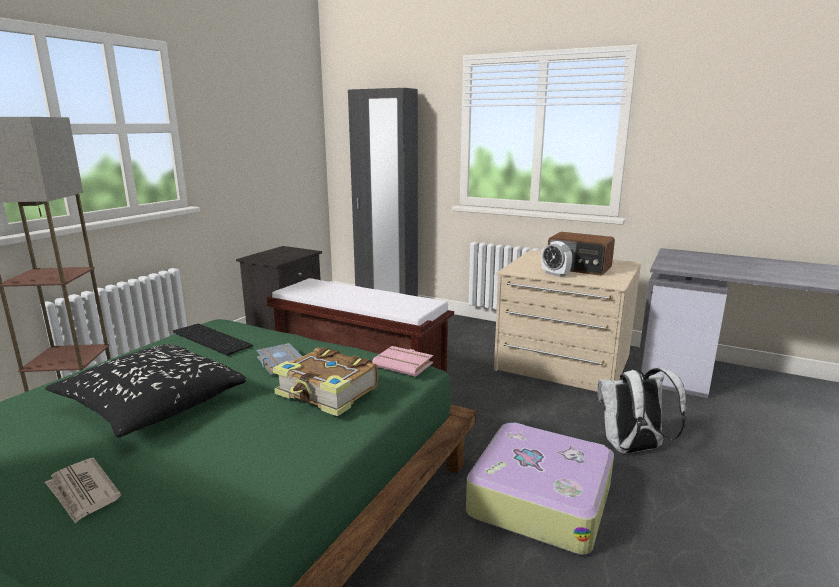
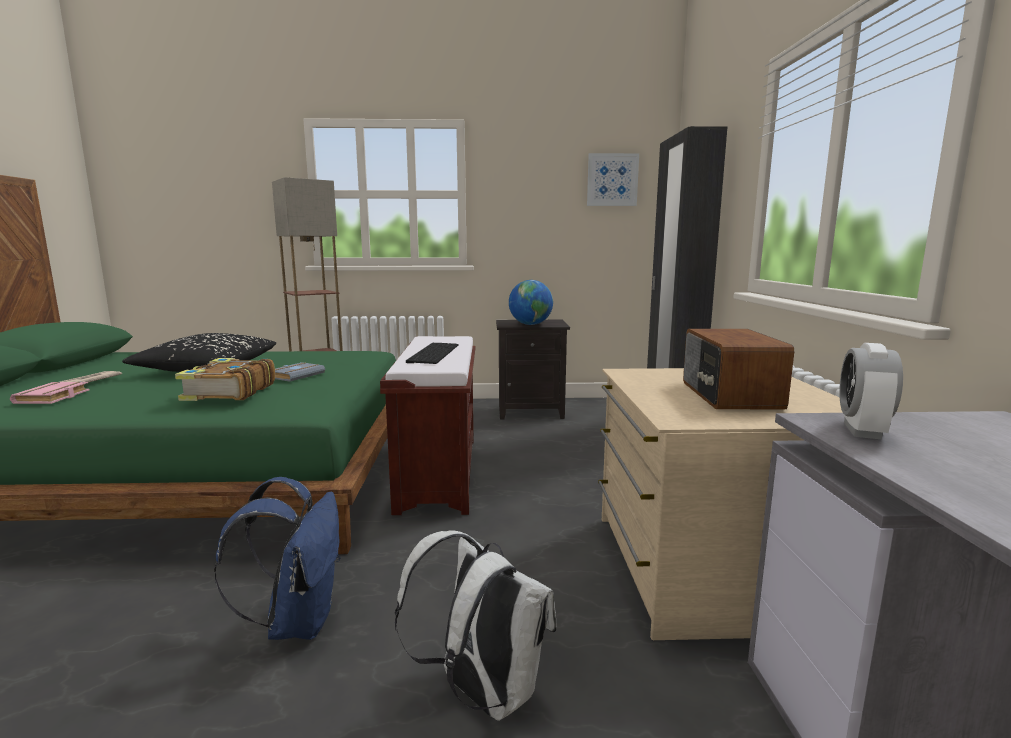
camera: 60 degrees right, 5 degrees down
keyboard [173,324,253,356] -> keyboard moved to [406,343,458,364]
pink book [372,346,433,377] -> pink book moved to [10,382,89,404]
suitcase [466,422,614,555] -> blue backpack [214,477,340,640]
alarm clock [542,241,572,277] -> alarm clock moved to [839,343,903,440]
none -> globe [509,280,553,325]
none -> picture [587,153,639,206]

